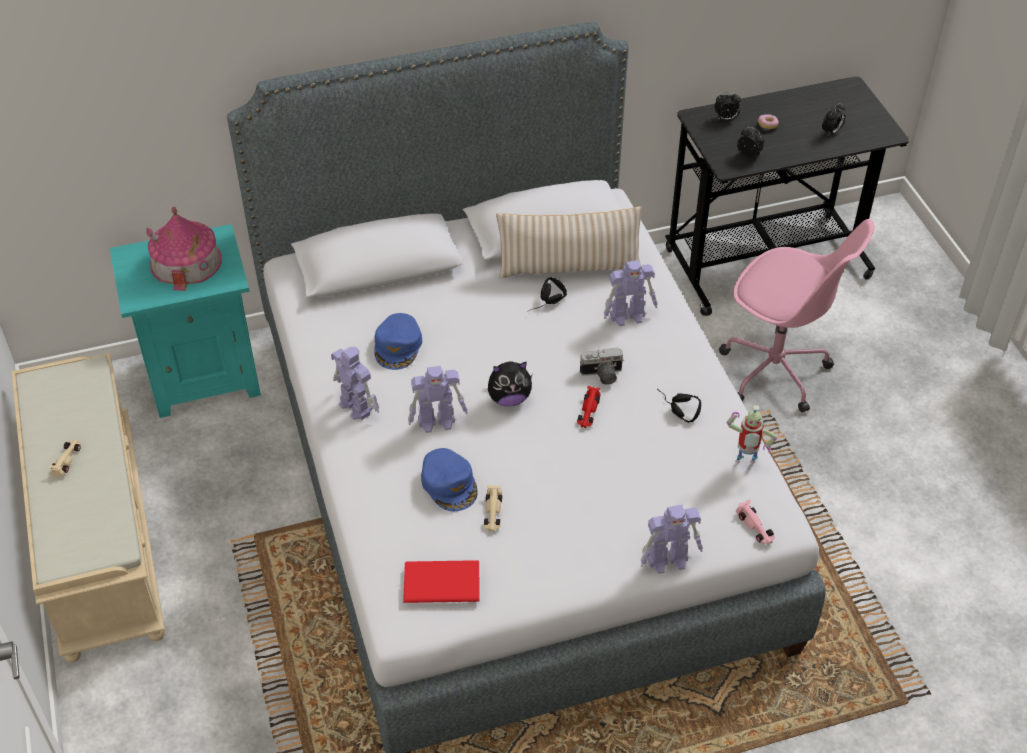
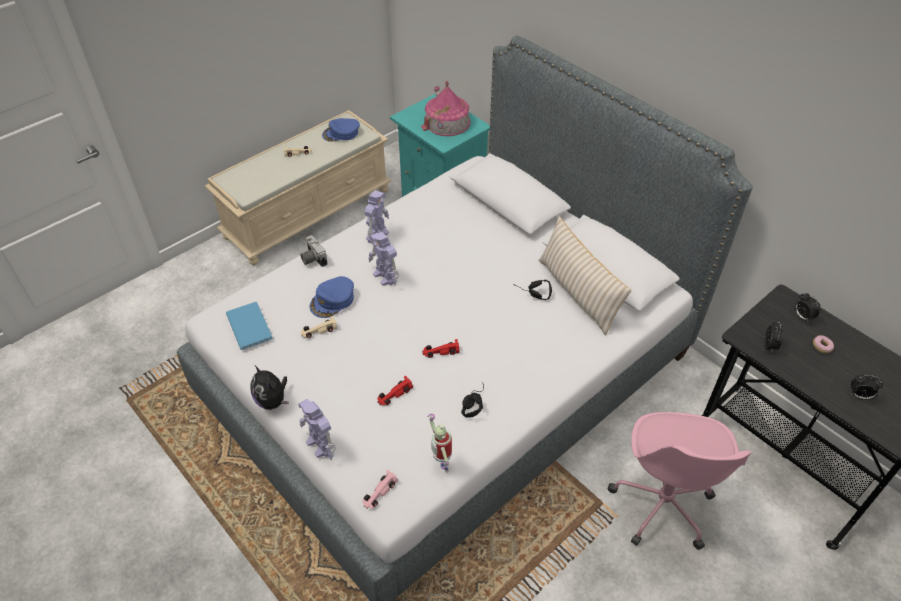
camera: 65 degrees right, 0 degrees up
blue cap [374,313,422,370] -> blue cap moved to [322,118,360,142]
red book [403,560,479,603] -> blue book [226,302,273,350]
plush toy [488,361,533,407] -> plush toy moved to [250,366,289,410]
camera [580,347,624,385] -> camera moved to [300,236,328,267]
toy robot [604,260,658,326] -> none
none -> red toy car [377,376,413,406]

